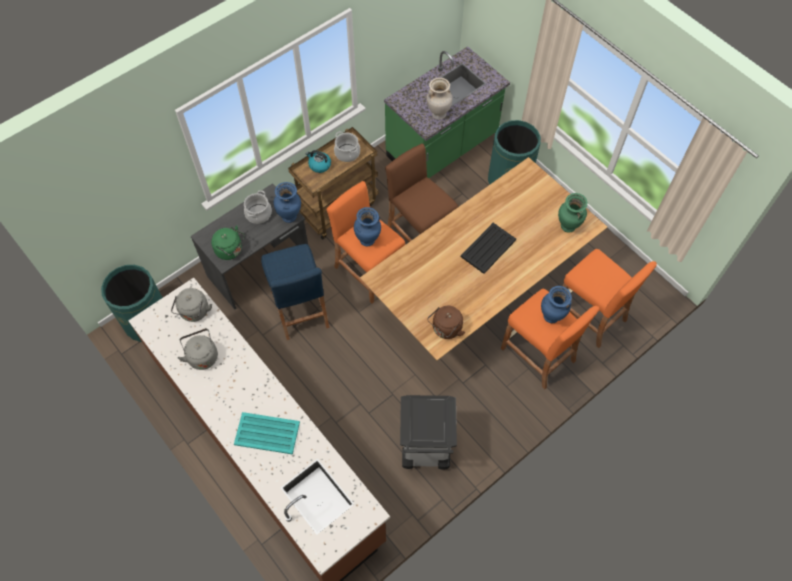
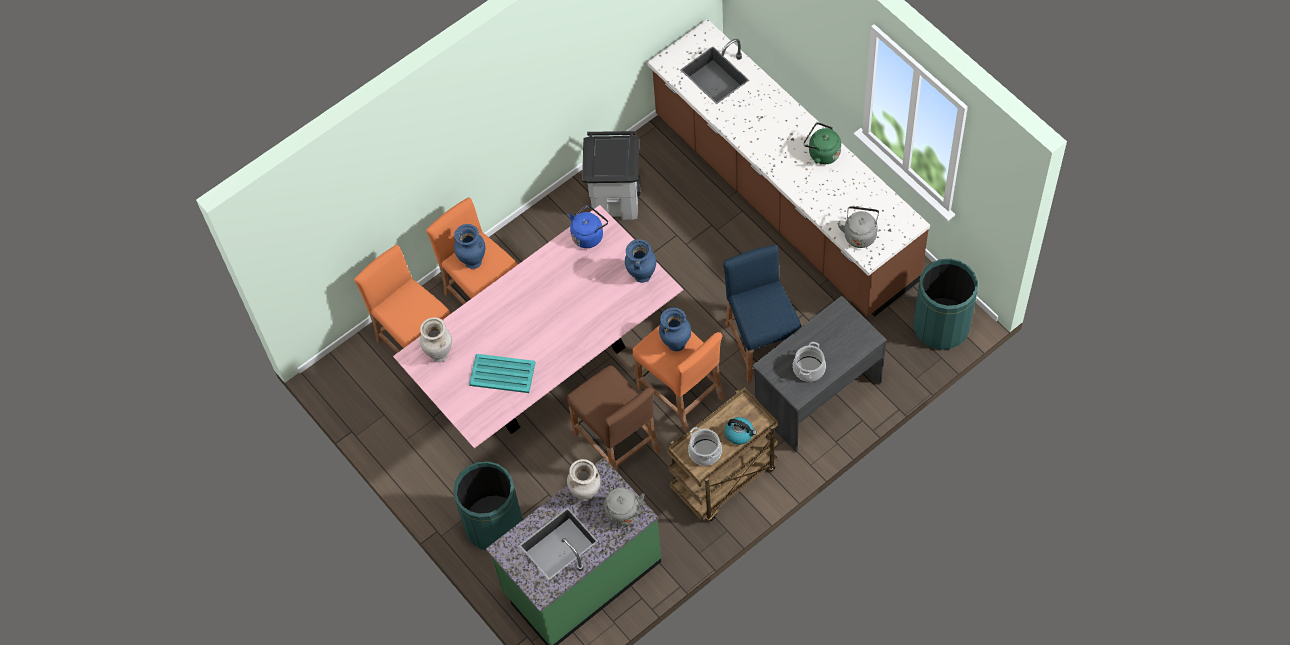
camera: 175 degrees left, 0 degrees up
grey kettle [177,329,218,370] -> grey kettle moved to [604,488,645,526]
green kettle [211,225,245,260] -> green kettle moved to [804,123,841,164]
turquoise tray [234,412,300,454] -> turquoise tray moved to [469,354,536,393]
blue vase [274,182,301,223] -> blue vase moved to [625,239,656,283]
brown dining table [360,157,608,360] -> pink dining table [393,205,684,448]
brown kettle [427,306,465,339] -> blue kettle [569,205,608,248]
black tray [461,223,516,274] -> none
green vase [558,193,587,233] -> beige vase [419,317,452,362]

